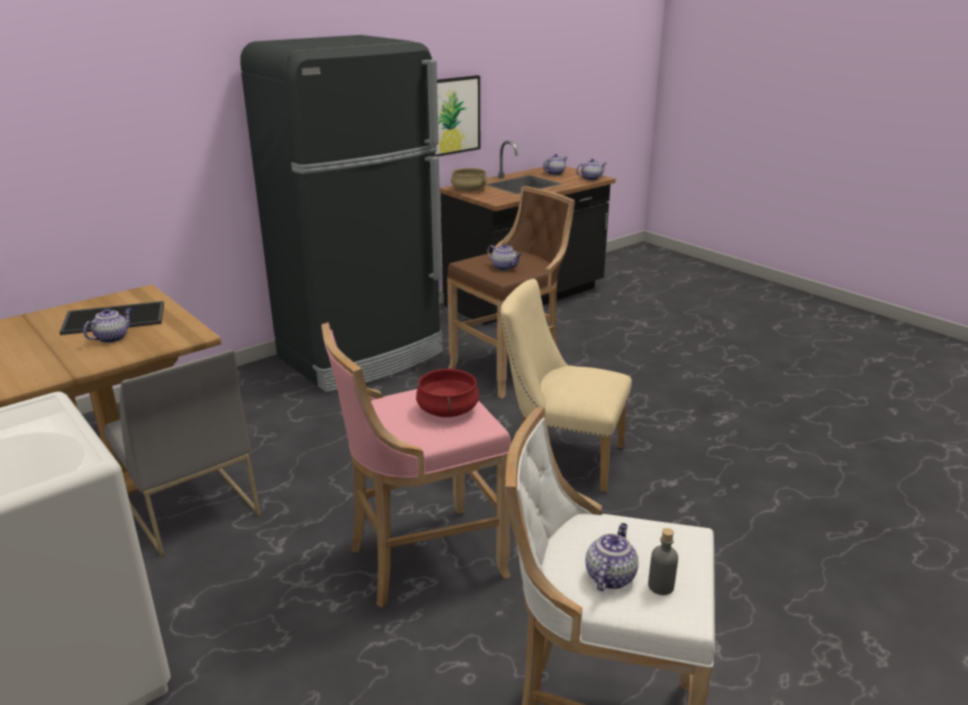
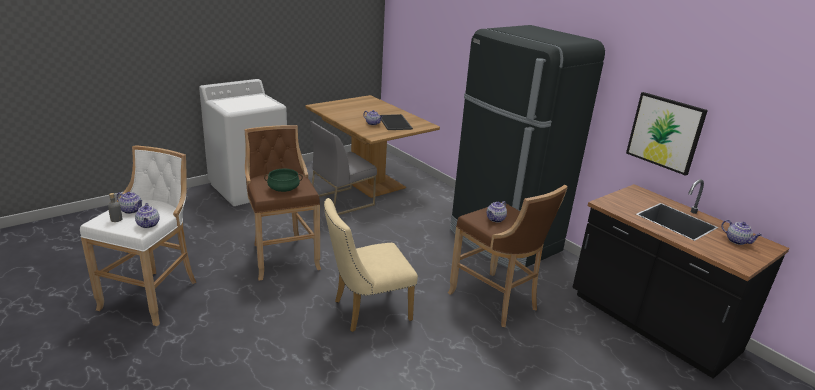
camera: 90 degrees right, 0 degrees up
pink stool [321,322,511,608] -> brown stool [244,125,321,280]
red cooking pot [416,369,479,417] -> green cooking pot [264,169,303,192]
beige cooking pot [451,168,487,191] -> none
beige chair [500,279,632,492] -> beige chair turned 135 degrees counterclockwise [324,198,418,332]
teapot [576,159,606,181] -> teapot moved to [135,203,160,228]

